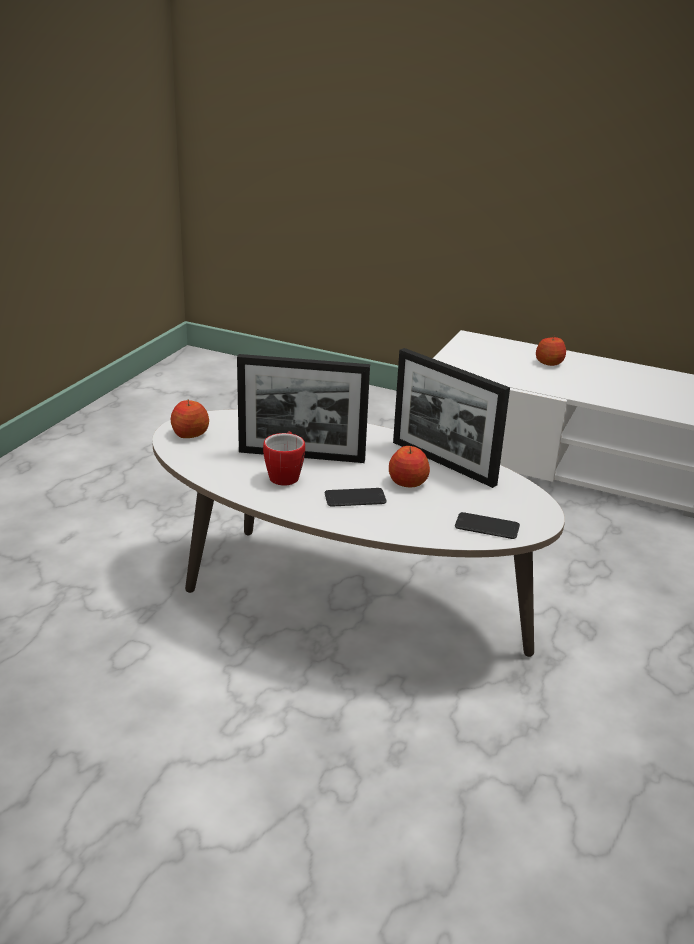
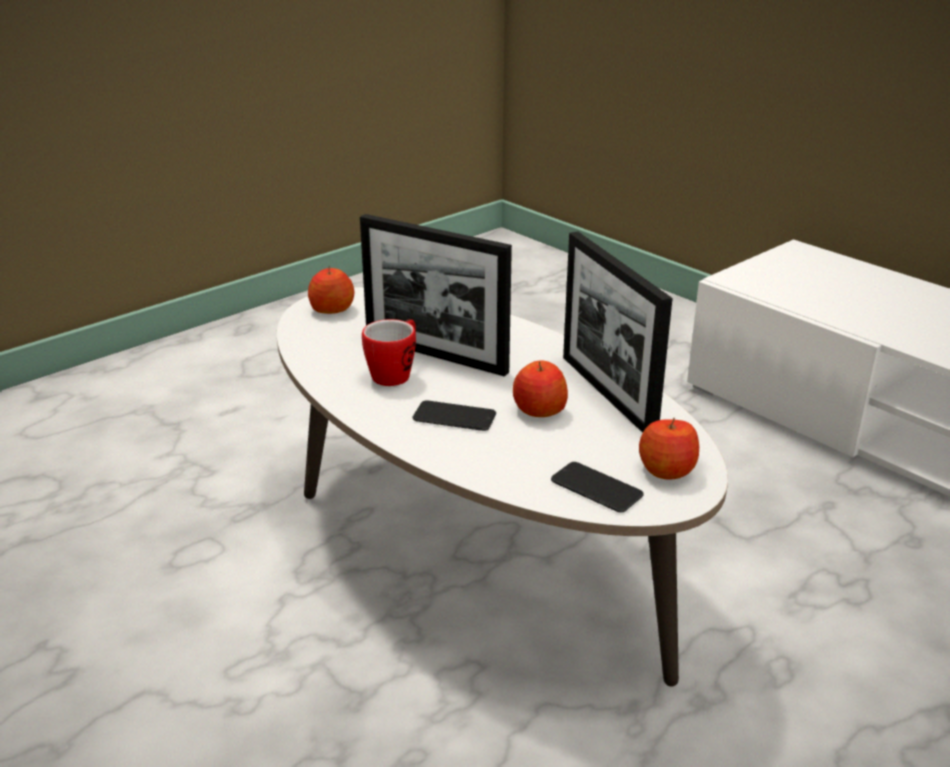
camera: 25 degrees right, 0 degrees up
apple [536,335,566,366] -> apple moved to [639,418,699,479]

